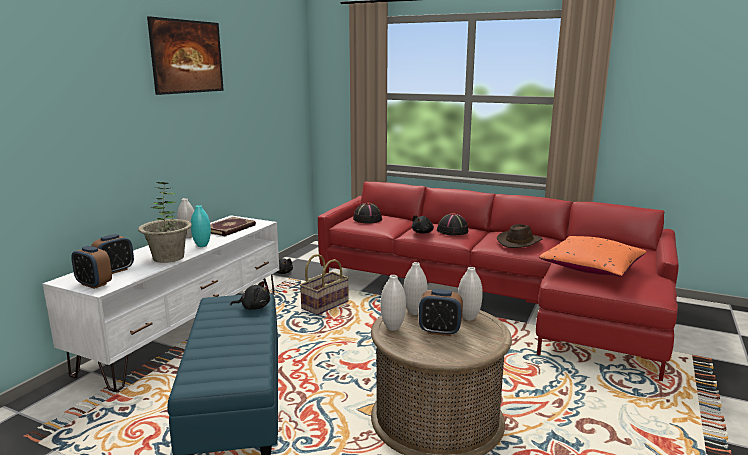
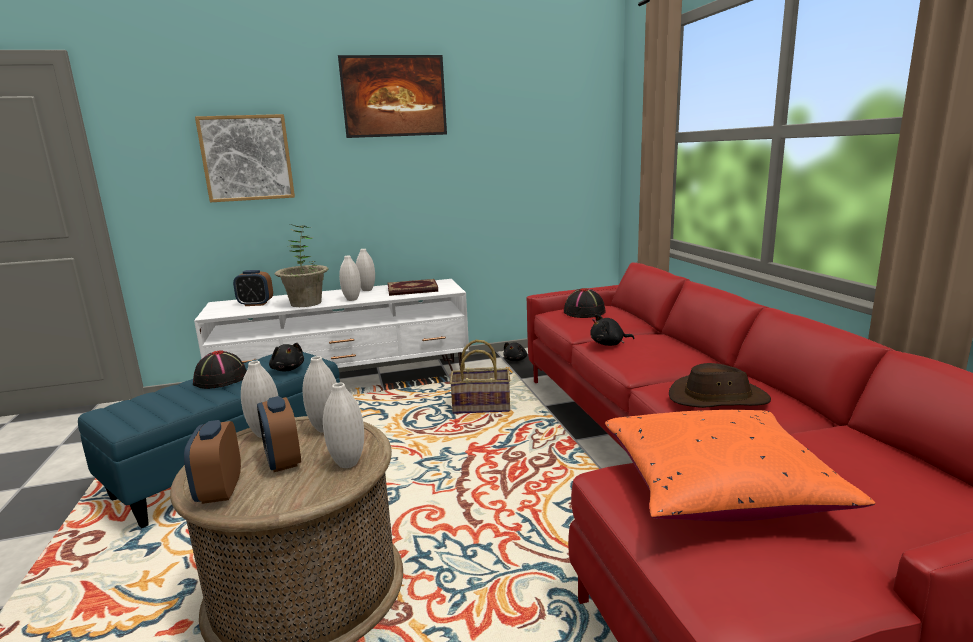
camera: 50 degrees right, 0 degrees up
alarm clock [71,246,112,289] -> alarm clock moved to [184,420,241,504]
turquoise vase [191,205,211,247] -> white vase [339,255,361,301]
black hat [437,213,469,235] -> black hat moved to [193,350,247,389]
none -> picture [195,114,295,202]

